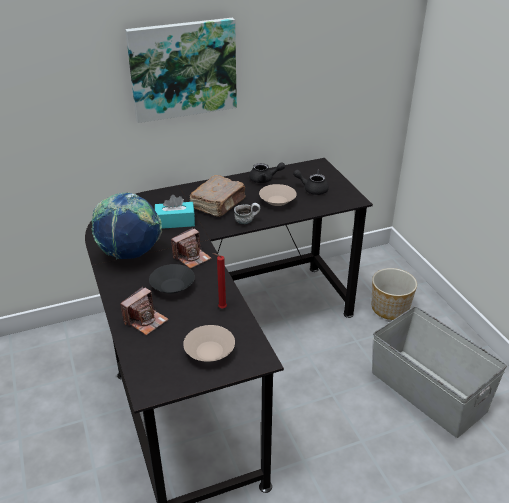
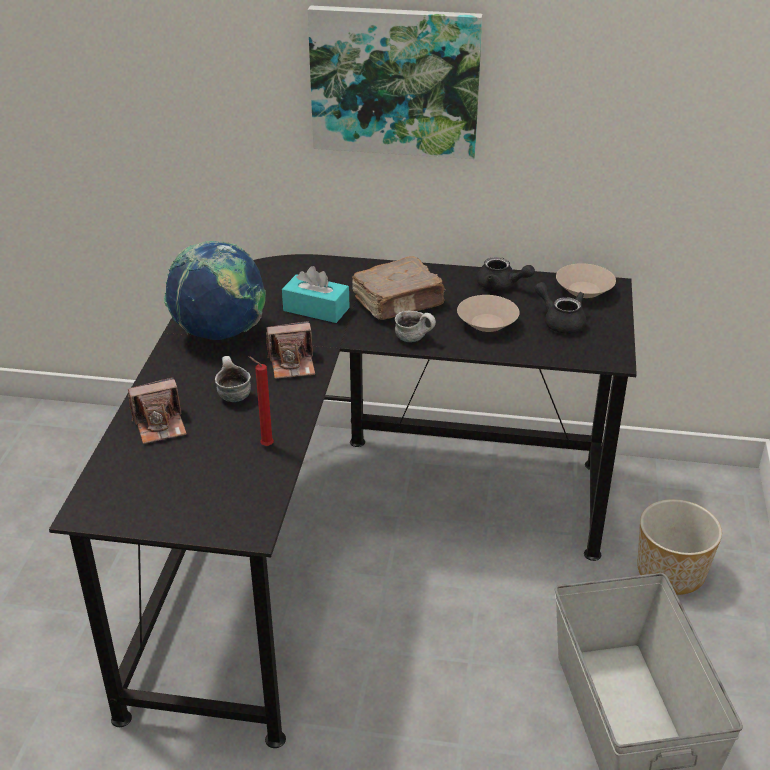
camera: 30 degrees right, 0 degrees up
black bowl [149,264,195,294] -> mug [215,356,251,402]
beige bowl [183,325,235,362] -> beige bowl moved to [556,263,616,298]

